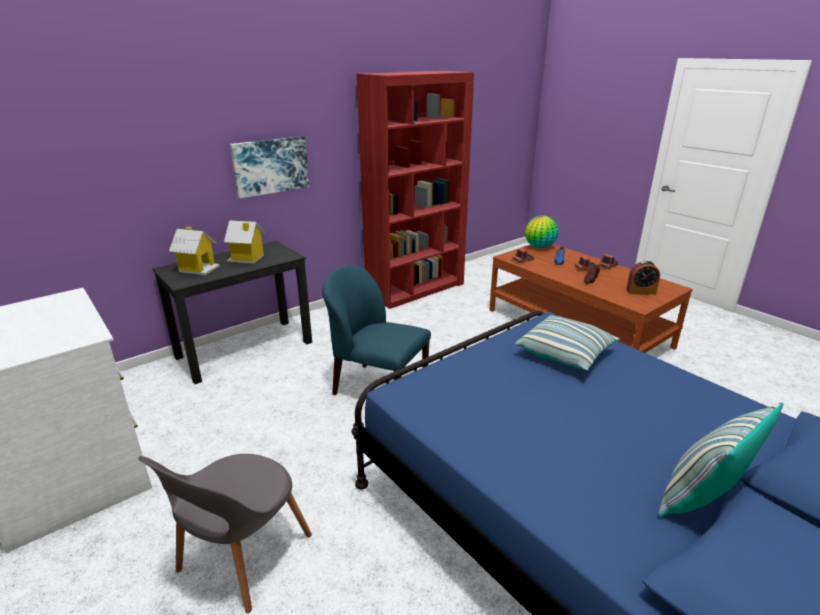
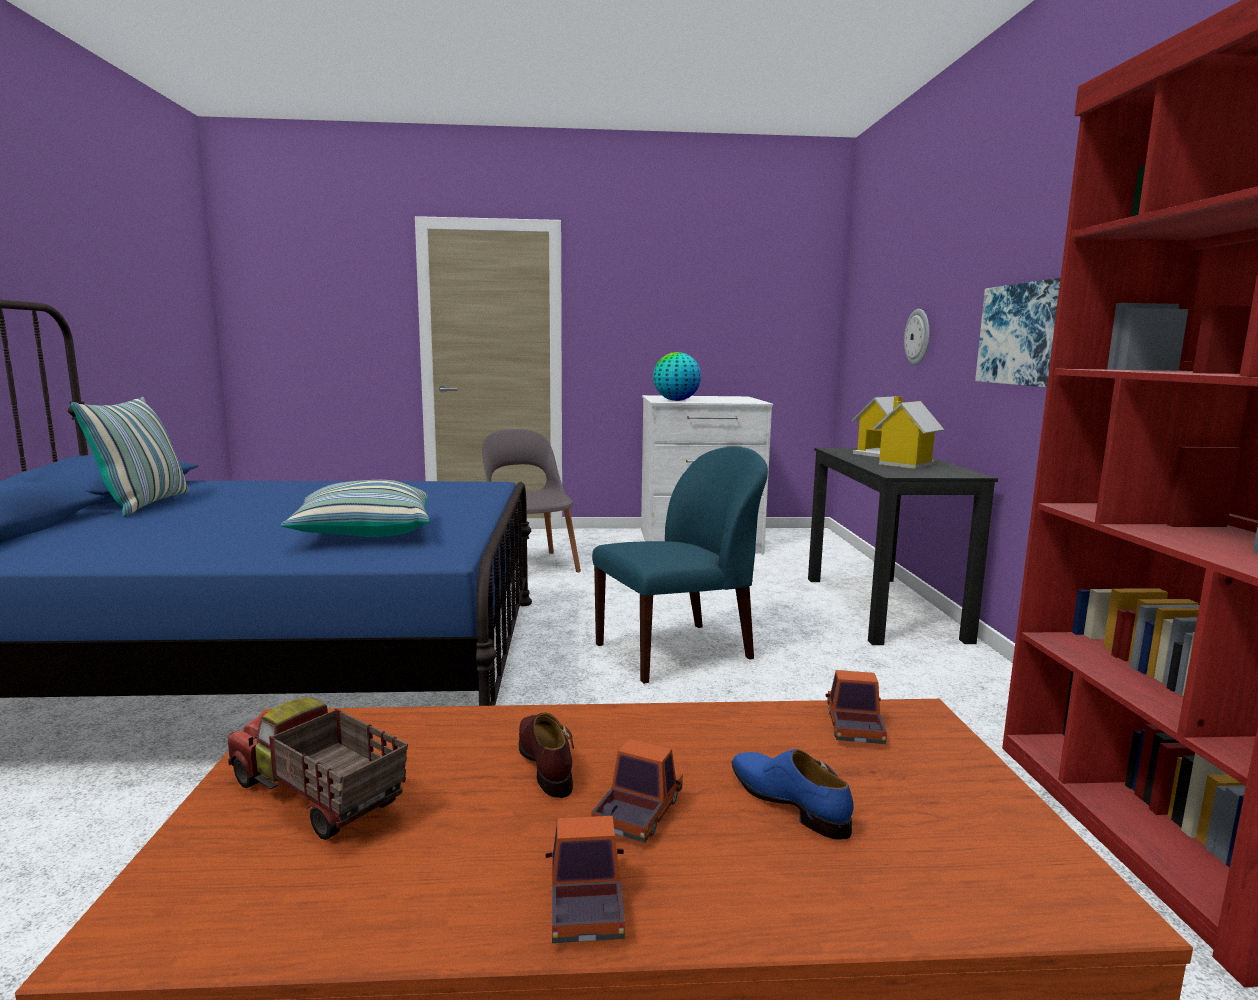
camera: 125 degrees right, 15 degrees down
globe [525,215,558,248] -> globe moved to [653,352,701,401]
alarm clock [626,261,660,295] -> toy truck [227,697,408,840]
none -> wall clock [904,309,930,365]

